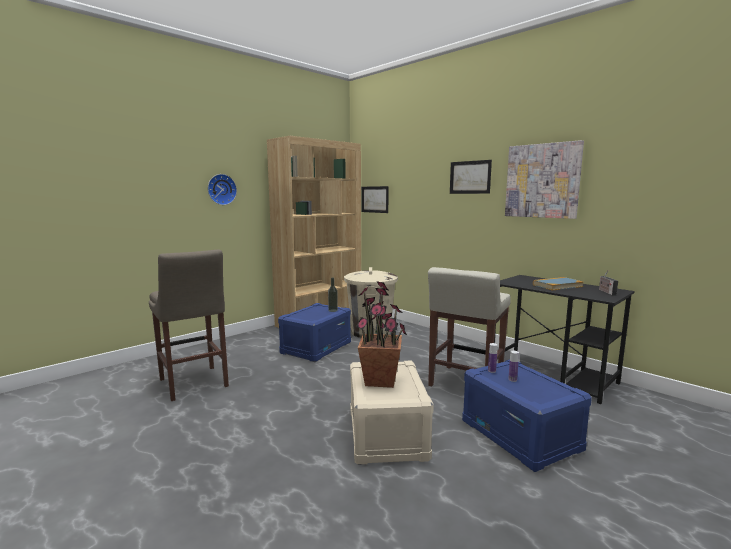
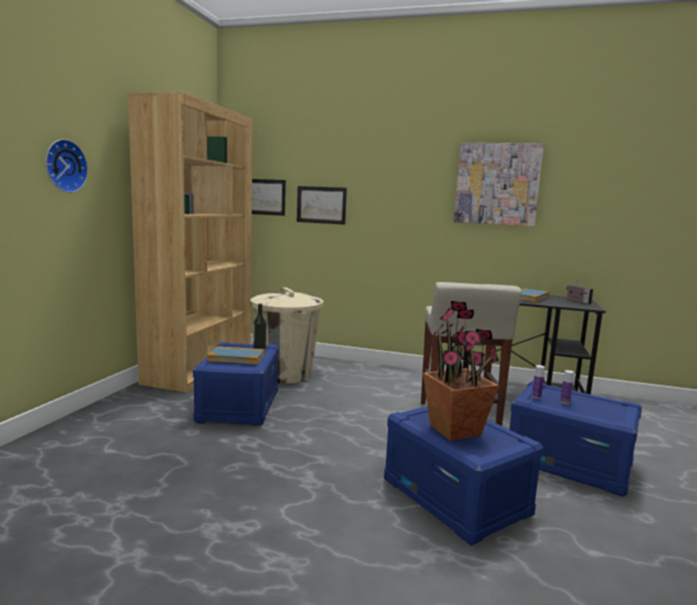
camera: 30 degrees left, 0 degrees up
beige stool [149,249,229,401] -> none
beige storage box [350,361,434,465] -> blue storage box [384,406,543,546]
picture [450,160,492,194] -> picture moved to [297,186,347,225]
none -> book [207,346,265,365]

